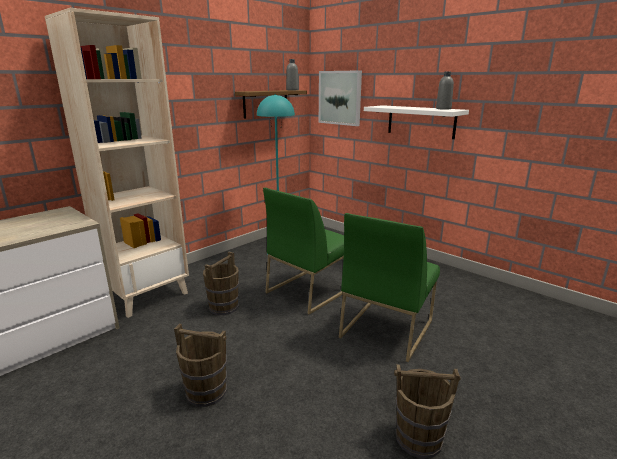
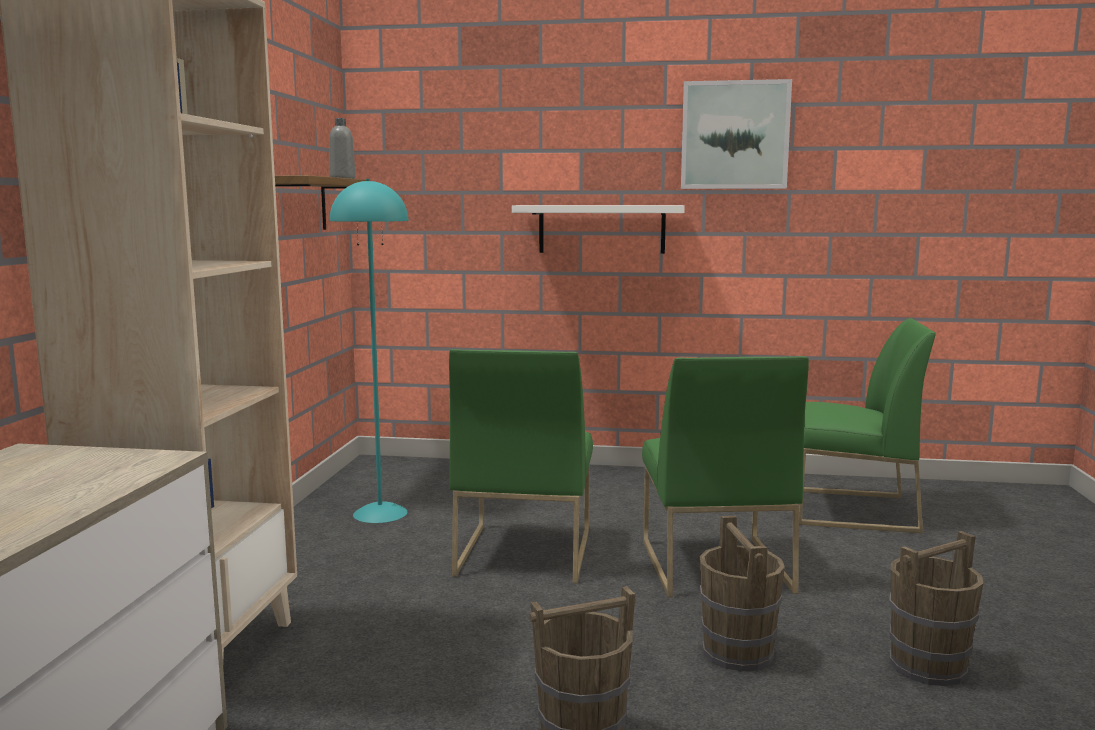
camera: 35 degrees left, 10 degrees down
brown bucket [203,252,239,315] -> brown bucket moved to [700,516,785,671]
picture [319,70,362,126] -> picture moved to [681,79,792,189]
grey bottle [436,72,454,109] -> none
none -> green chair [799,318,936,533]

